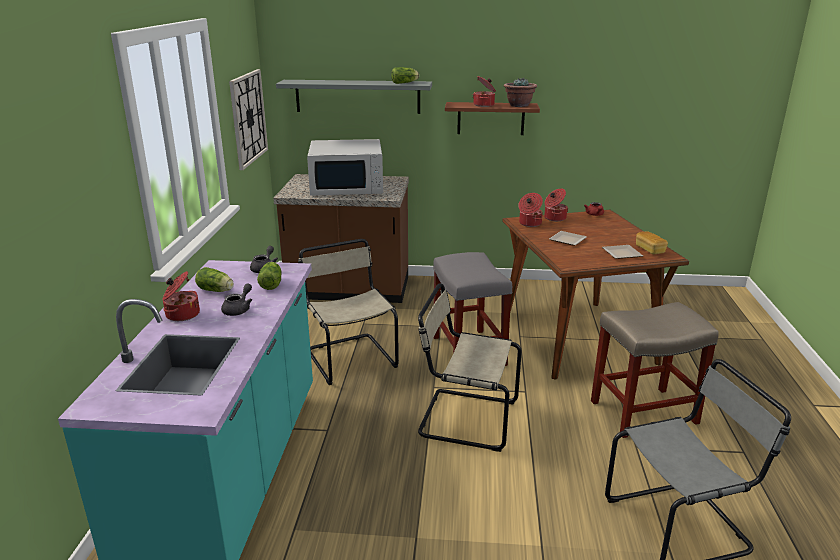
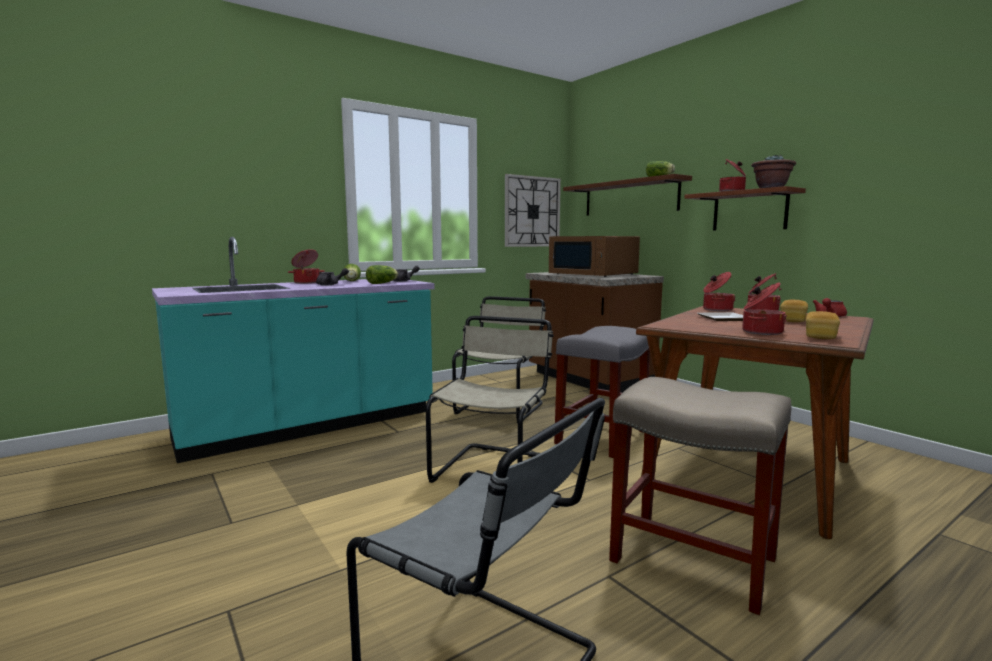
camera: 50 degrees right, 15 degrees down
grey shelf [276,80,432,114] -> brown shelf [563,174,692,216]
white microwave [307,139,383,196] -> brown microwave [549,236,640,277]
beige chair [418,283,522,452] -> beige chair turned 45 degrees clockwise [426,316,554,483]
plate [602,245,643,259] -> cooking pot [742,282,787,335]
none -> bread [780,300,808,322]

